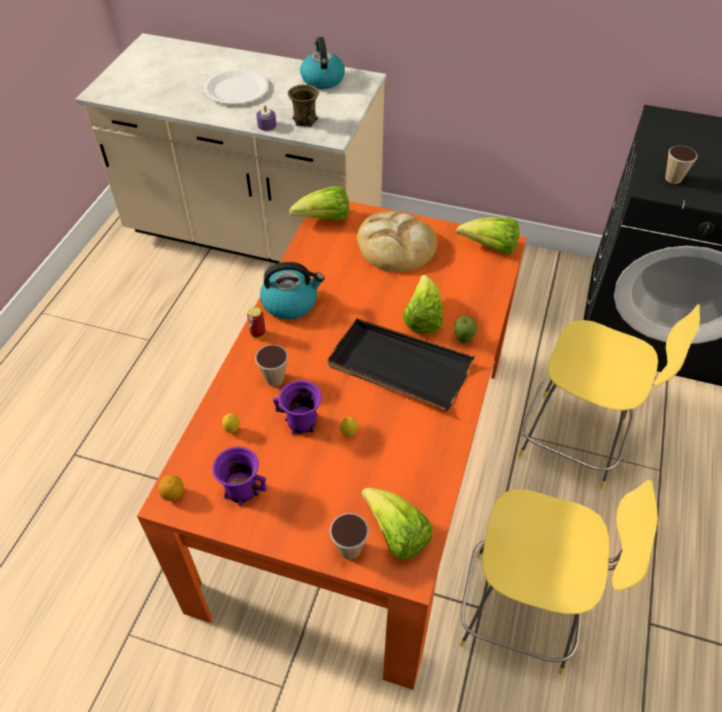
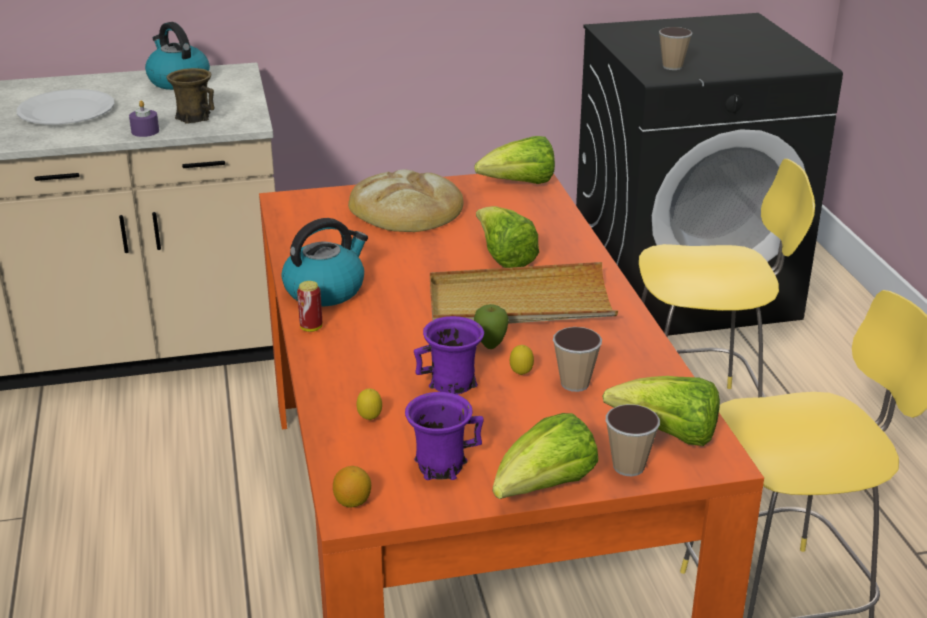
camera: 30 degrees left, 20 degrees down
cup [255,345,288,386] -> cup moved to [553,327,602,392]
lettuce [289,186,349,221] -> lettuce moved to [493,413,599,499]
black tray [328,318,475,411] -> beige tray [430,262,618,324]
apple [454,316,478,343] -> apple moved to [474,304,509,349]

